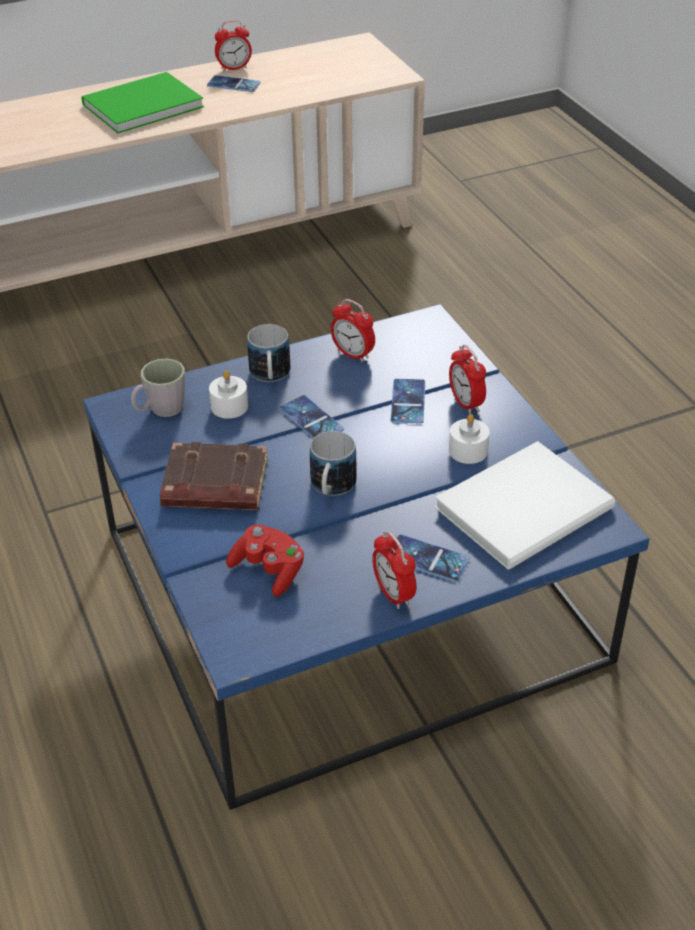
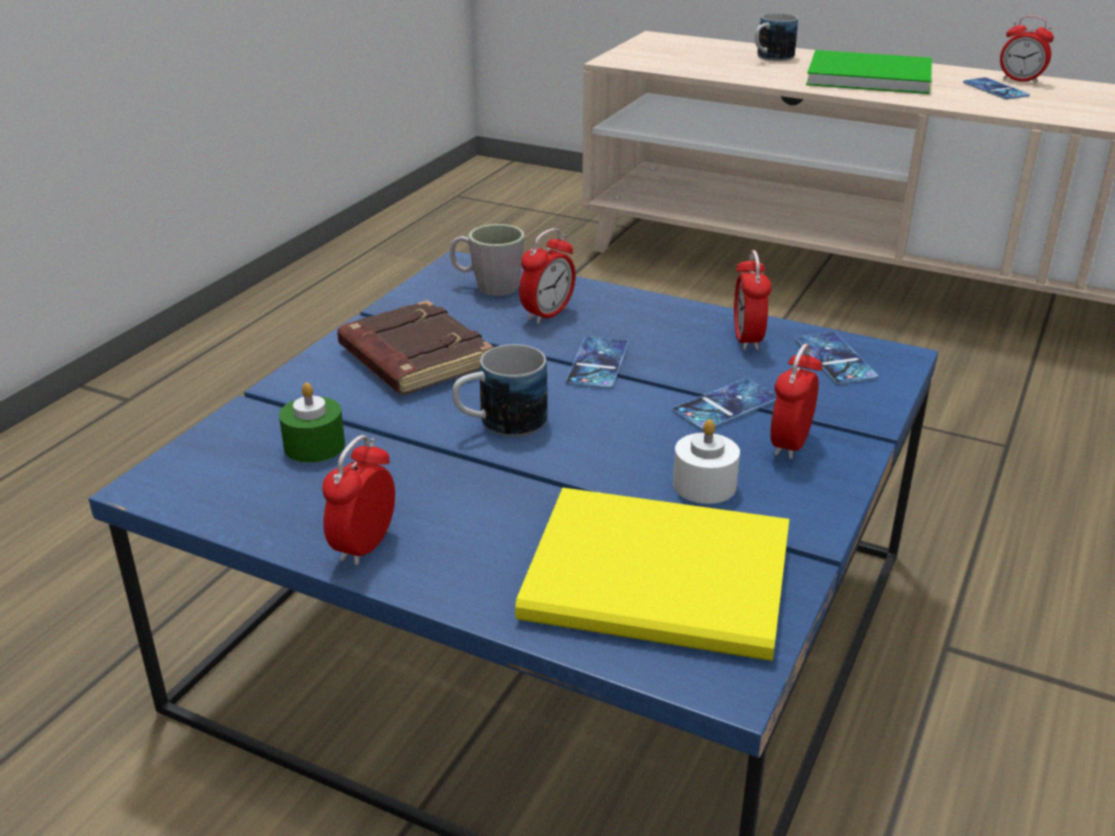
camera: 50 degrees right, 10 degrees down
white candle [209,370,248,419] -> alarm clock [519,228,576,324]
red game controller [226,524,304,597] -> green candle [279,383,345,463]
mug [247,324,290,382] -> mug moved to [755,13,798,61]
phone [397,534,470,582] -> phone moved to [795,332,878,385]
white book [435,441,615,570] -> yellow book [515,488,789,661]

